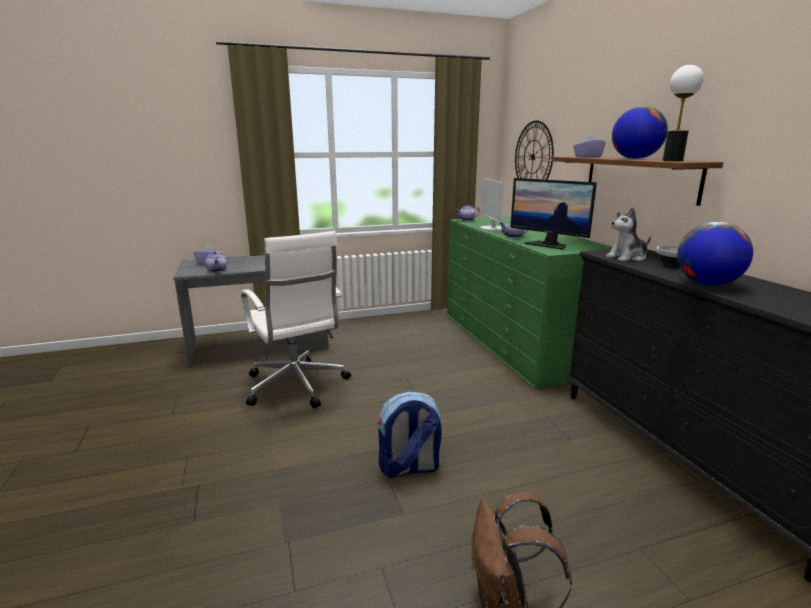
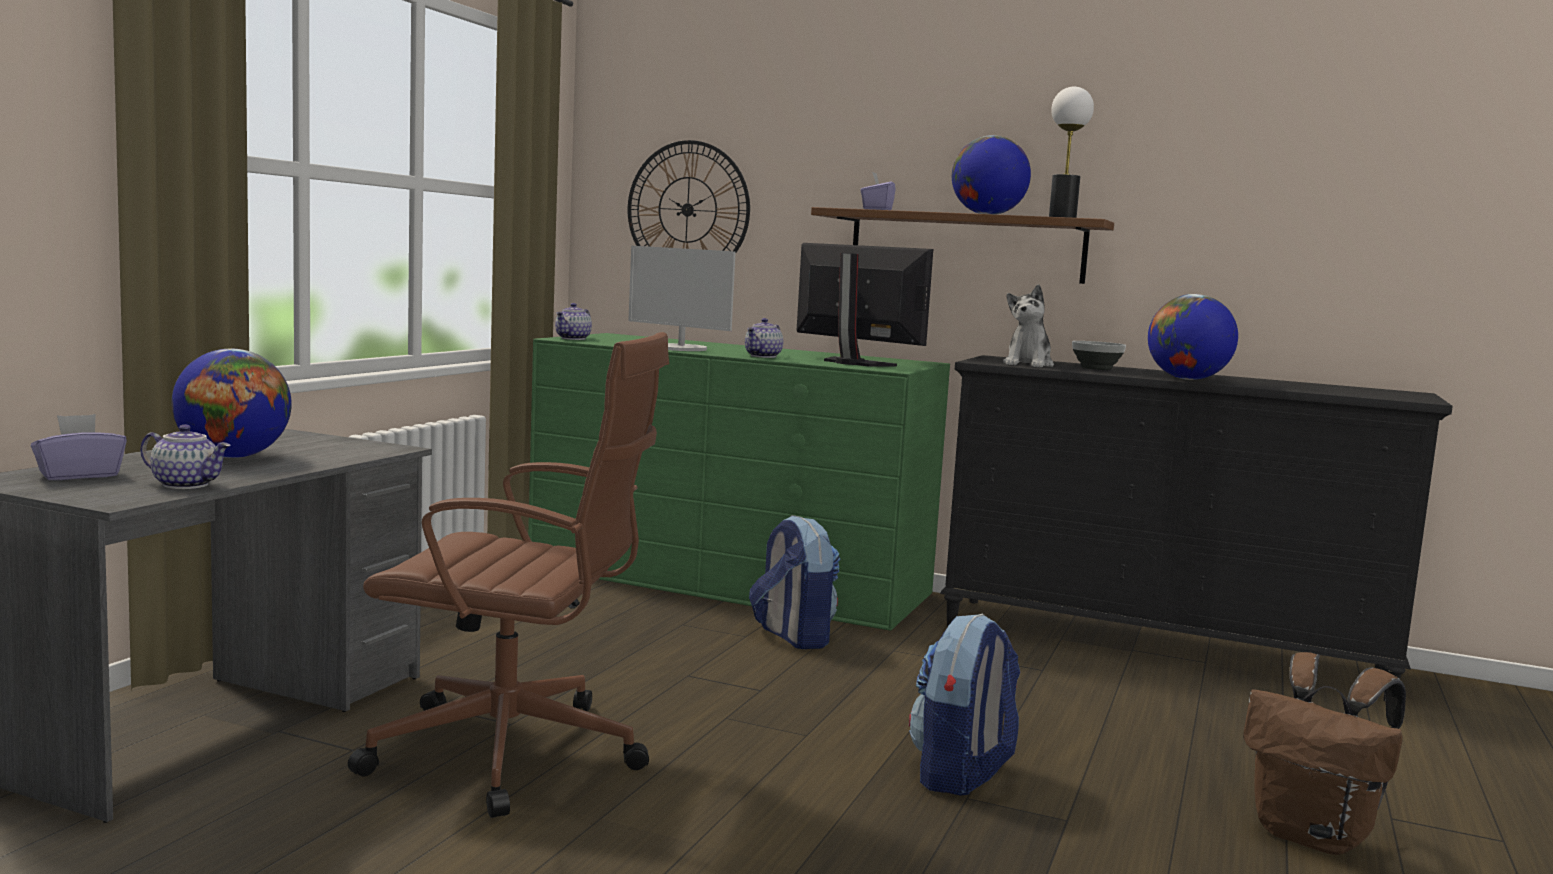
camera: 50 degrees left, 10 degrees down
white office chair [241,231,351,408] -> brown office chair [348,332,669,818]
monitor [510,178,597,250] -> monitor turned 135 degrees counterclockwise [797,243,933,367]
none -> globe [172,348,292,458]
none -> backpack [749,515,840,649]

